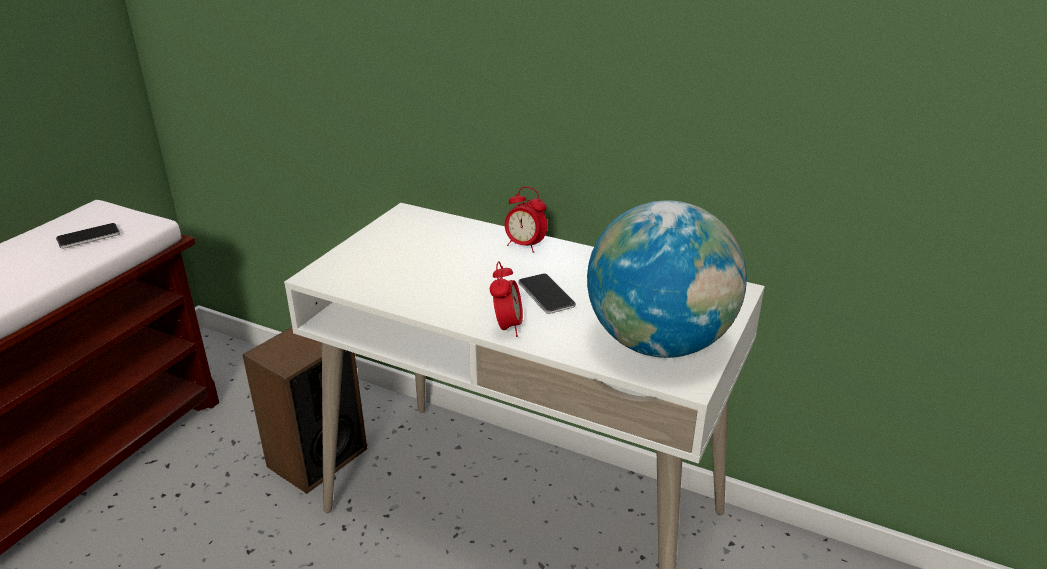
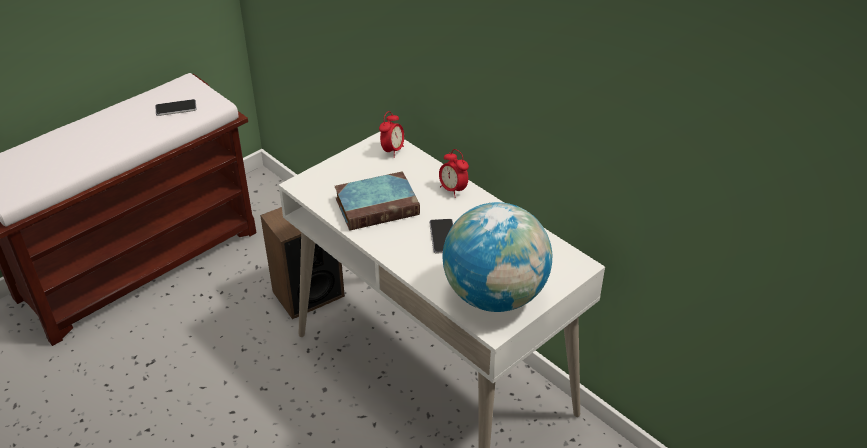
camera: 20 degrees right, 10 degrees up
alarm clock [490,261,523,337] -> alarm clock moved to [379,111,404,158]
none -> book [334,171,420,231]

